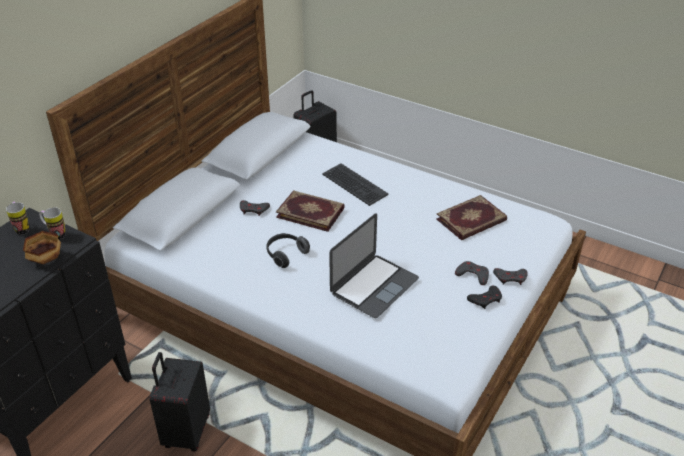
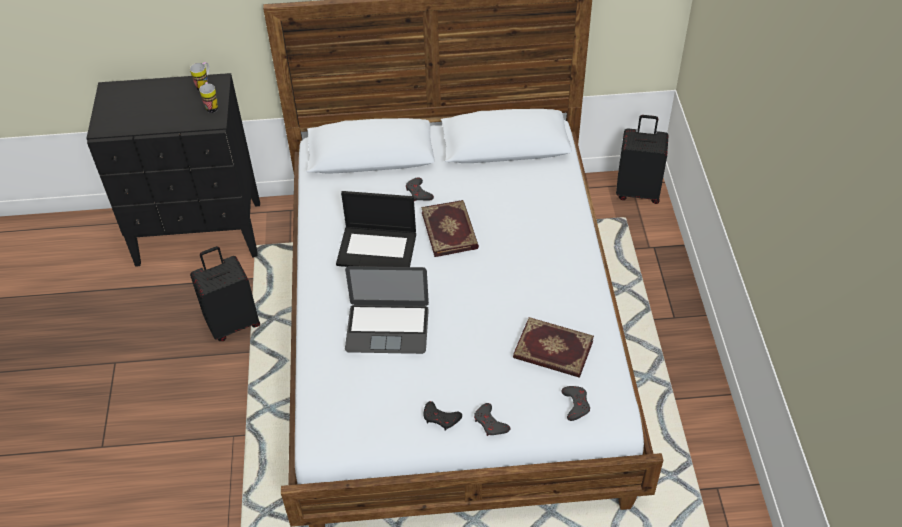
camera: 55 degrees right, 10 degrees up
bowl [23,231,61,264] -> none
headphones [266,233,310,268] -> laptop [336,191,416,267]
keyboard [322,163,389,206] -> none
grey game controller [455,261,489,285] -> grey game controller moved to [561,386,590,421]

